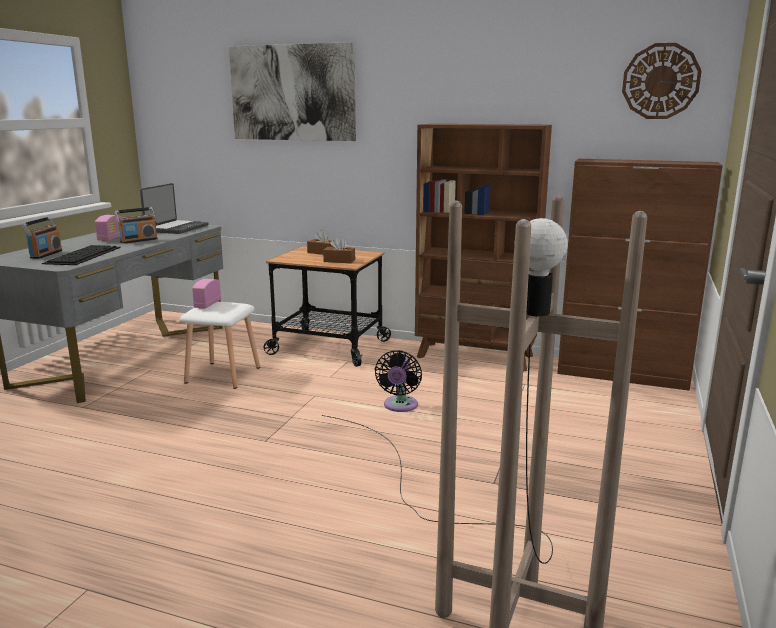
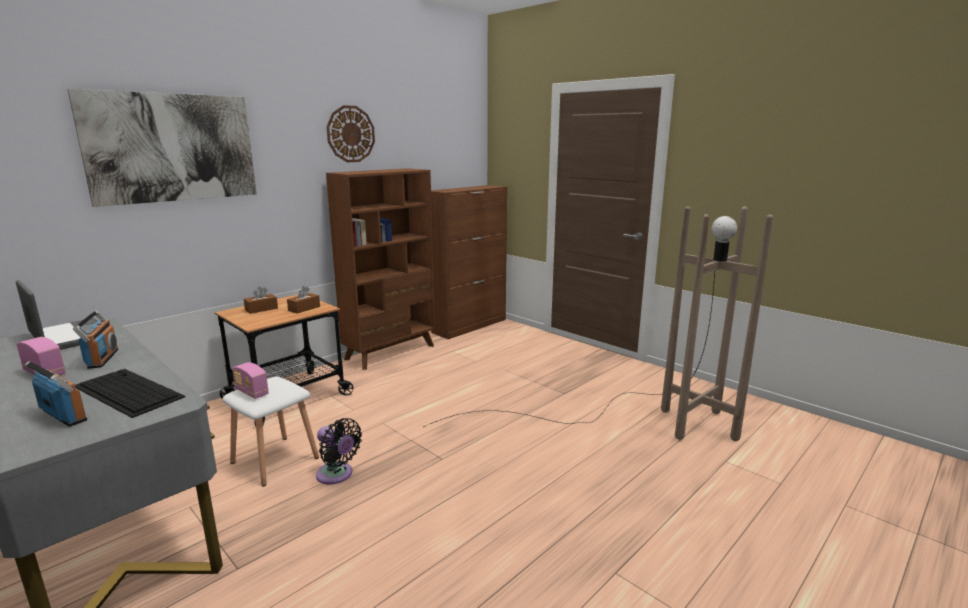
camera: 65 degrees left, 0 degrees up
black fan [375,350,422,412] -> black fan moved to [316,418,362,484]
wall clock [622,43,702,119] -> wall clock moved to [327,105,375,162]

